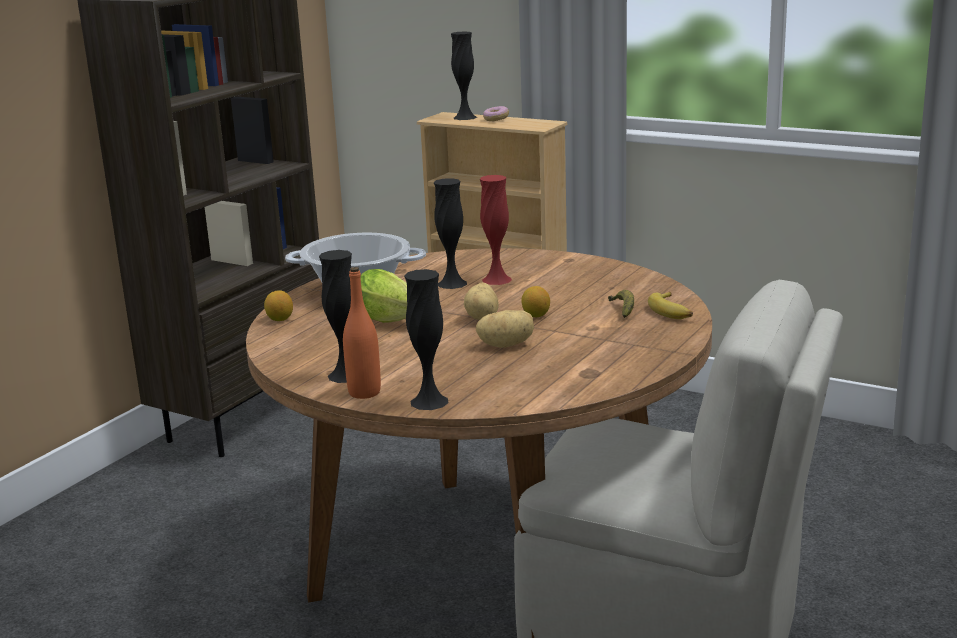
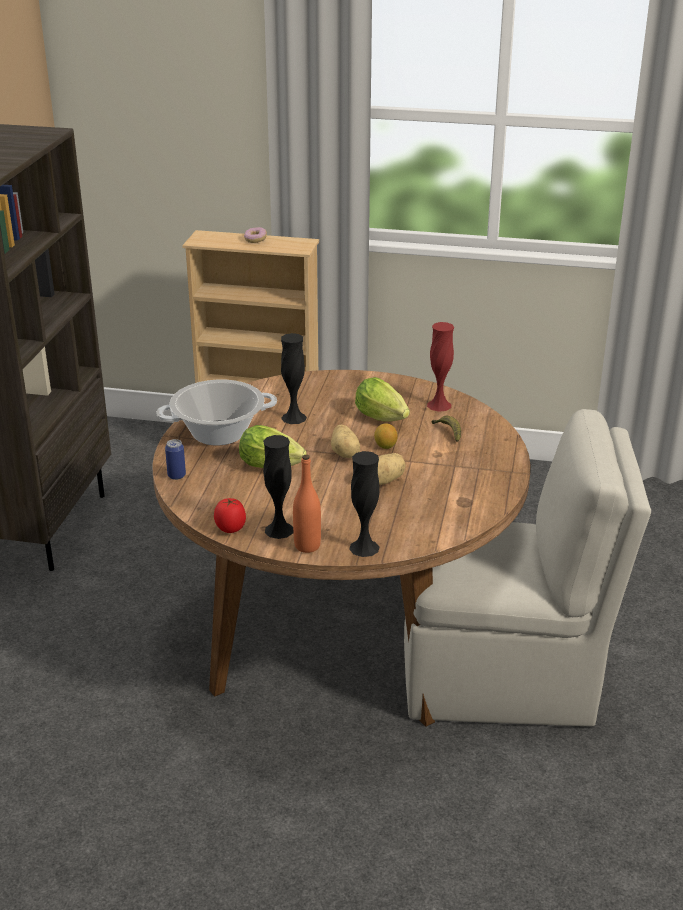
camera: 20 degrees left, 10 degrees up
lemon [264,291,293,321] -> can [165,439,186,480]
black vase [451,32,477,120] -> none
red vase [480,175,512,285] -> red vase moved to [427,322,454,412]
banana [648,292,693,319] -> none
none -> tomato [214,498,246,533]
none -> lettuce [355,377,410,422]

